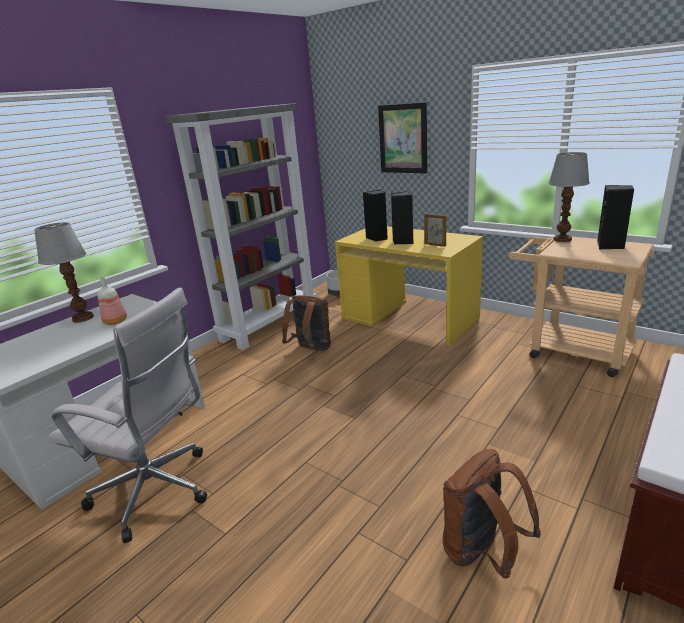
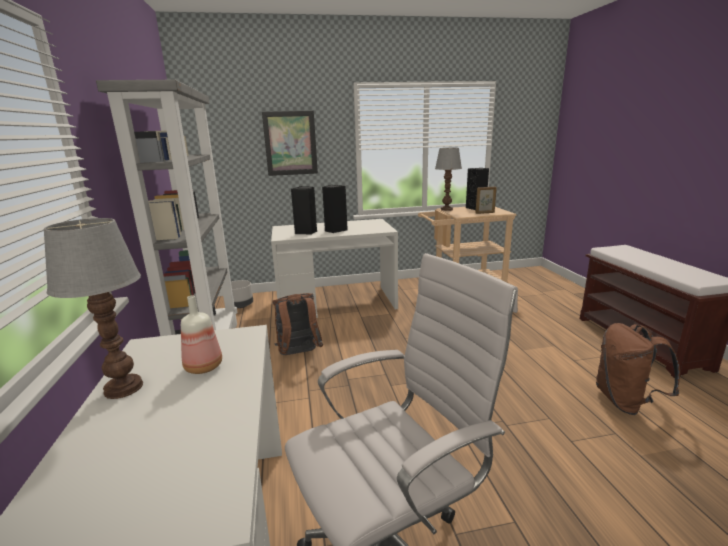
camera: 50 degrees left, 5 degrees down
yellow desk [335,226,483,346] -> white desk [271,219,398,318]
picture frame [424,213,447,247] -> picture frame moved to [475,186,497,214]

